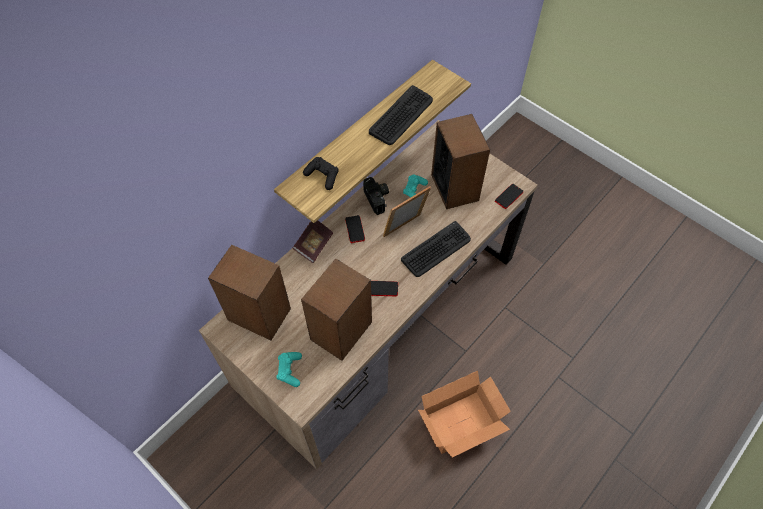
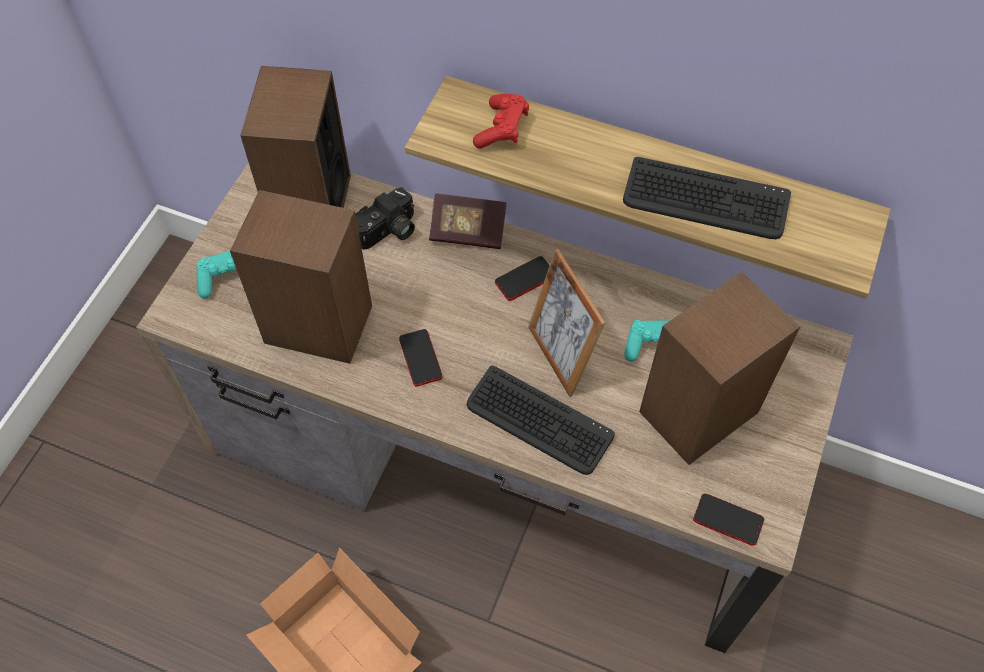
camera: 70 degrees right, 0 degrees up
black game controller [303,157,339,190] -> red game controller [473,94,529,149]
camera [363,177,389,215] -> camera moved to [355,187,415,250]
picture frame [383,186,431,237] -> picture frame turned 150 degrees counterclockwise [528,249,605,397]

